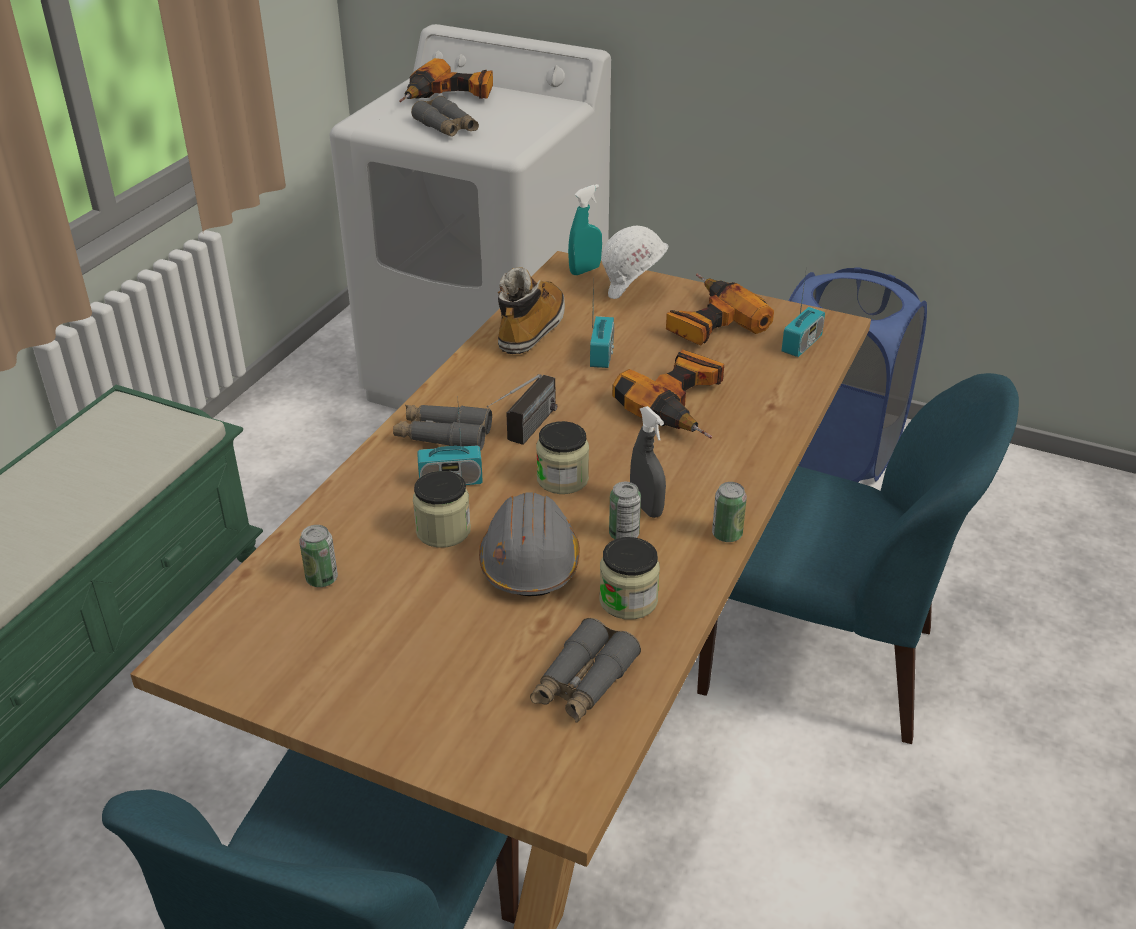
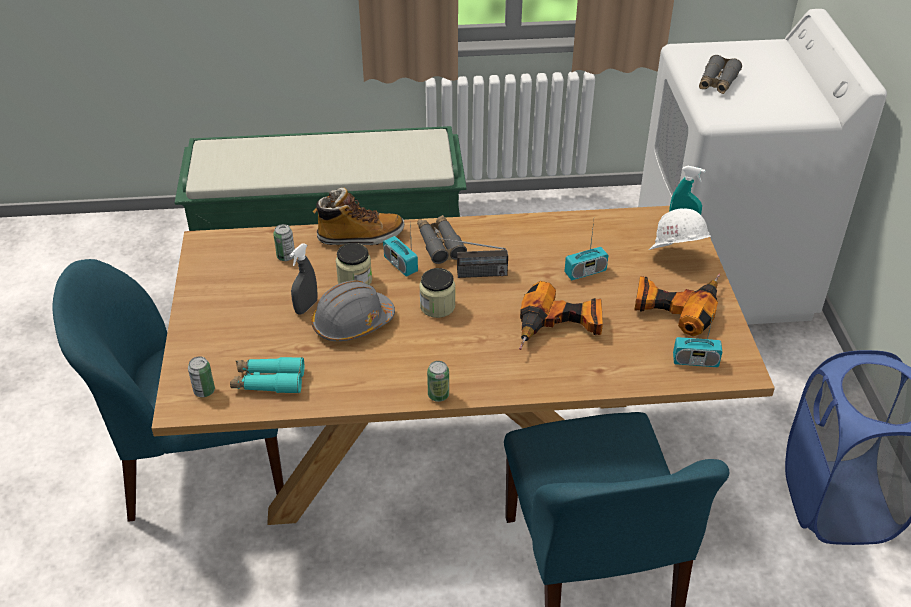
camera: 60 degrees right, 5 degrees up
power drill [399,58,493,102] -> none
boot [498,267,565,354] -> boot moved to [312,188,404,245]
grey binoculars [530,618,641,723] -> turquoise binoculars [230,357,304,394]
jar [599,537,660,620] -> none
can [609,482,641,539] -> can moved to [188,356,215,397]
grey spray bottle [630,406,666,518] -> grey spray bottle moved to [290,244,318,315]

